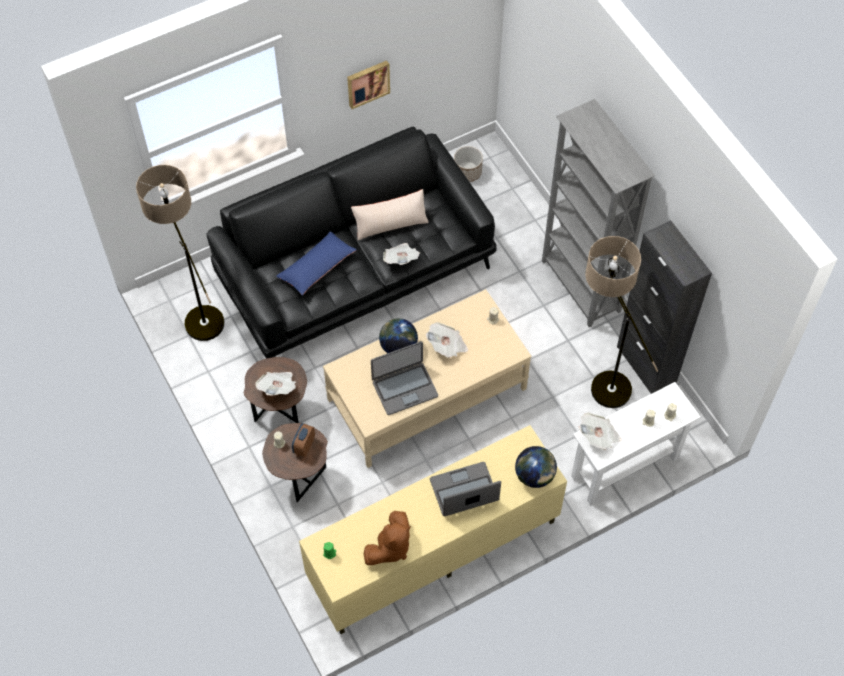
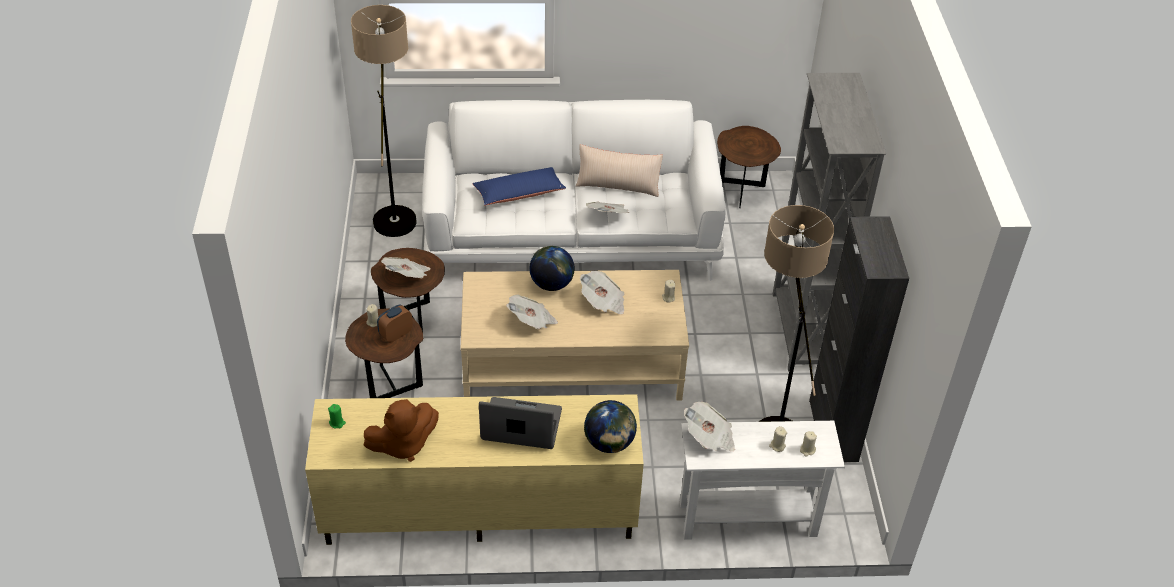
camera: 25 degrees right, 15 degrees down
black sofa [206,127,497,359] -> white sofa [422,100,726,281]
picture [347,60,390,109] -> none
laptop [371,341,438,415] -> newspaper [506,295,558,329]
planter [454,146,483,182] -> brown side table [717,126,781,208]

